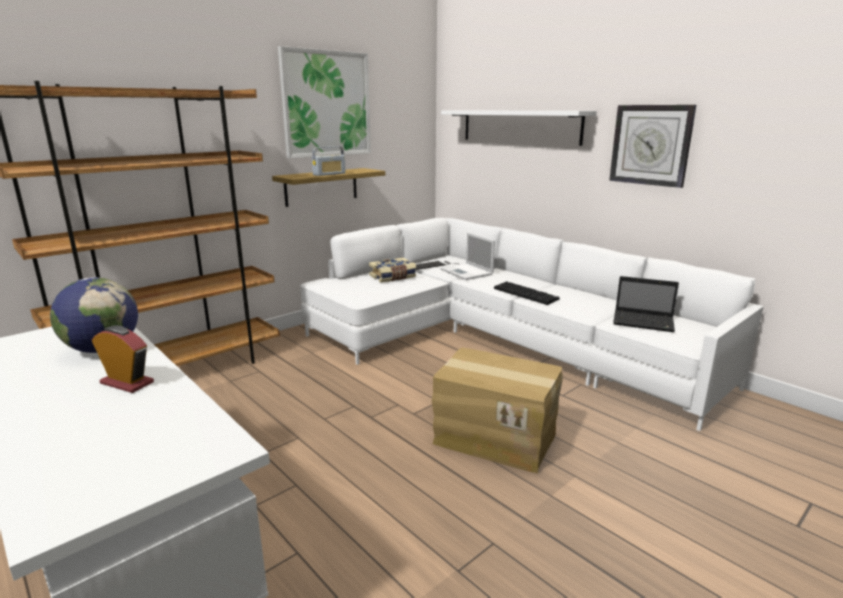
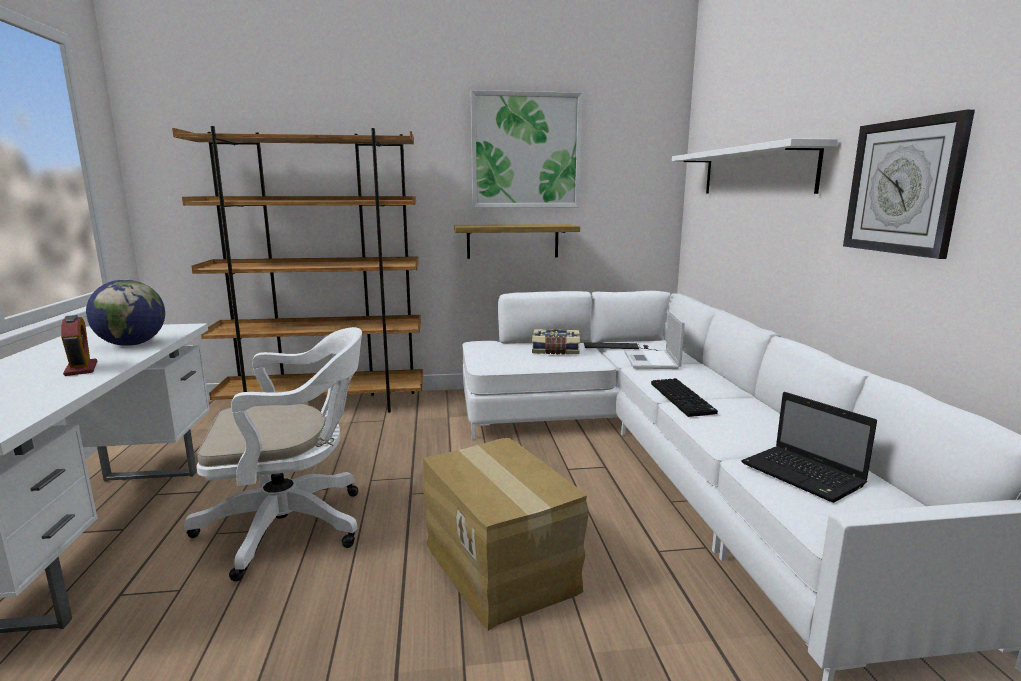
camera: 35 degrees right, 5 degrees down
radio [312,146,346,176] -> none
none -> white office chair [184,327,362,582]

